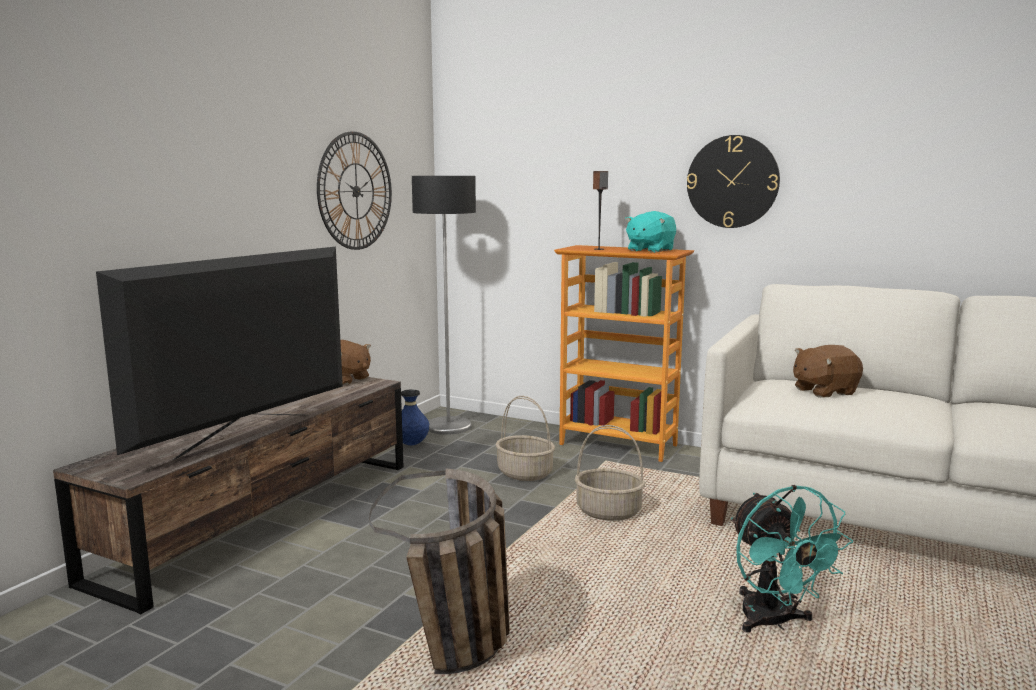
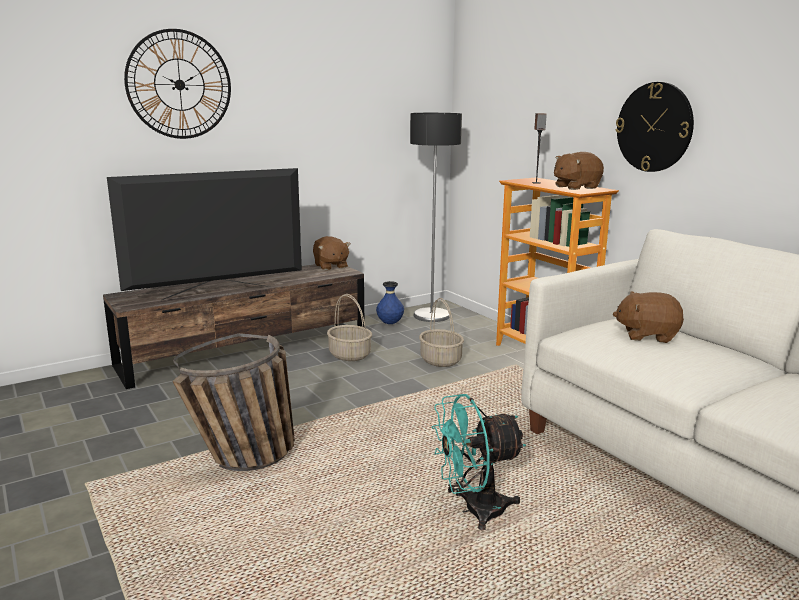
camera: 30 degrees right, 5 degrees up
wall clock [317,132,392,250] -> wall clock moved to [124,29,231,139]
basket [575,425,645,521] -> basket moved to [327,294,372,361]
turquoise plush toy [625,211,676,253] -> brown plush toy [554,152,604,190]
turquoise fan [731,485,853,633] -> turquoise fan turned 60 degrees clockwise [432,394,526,530]

